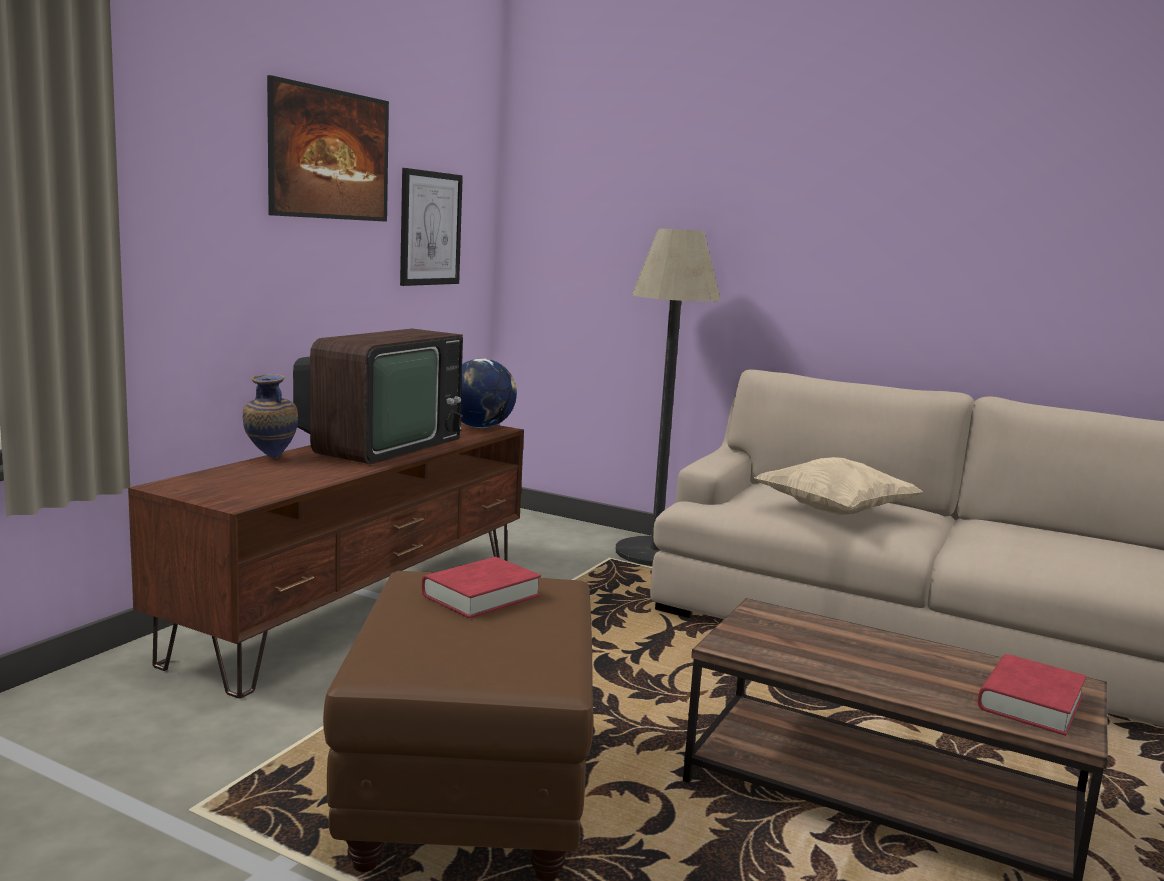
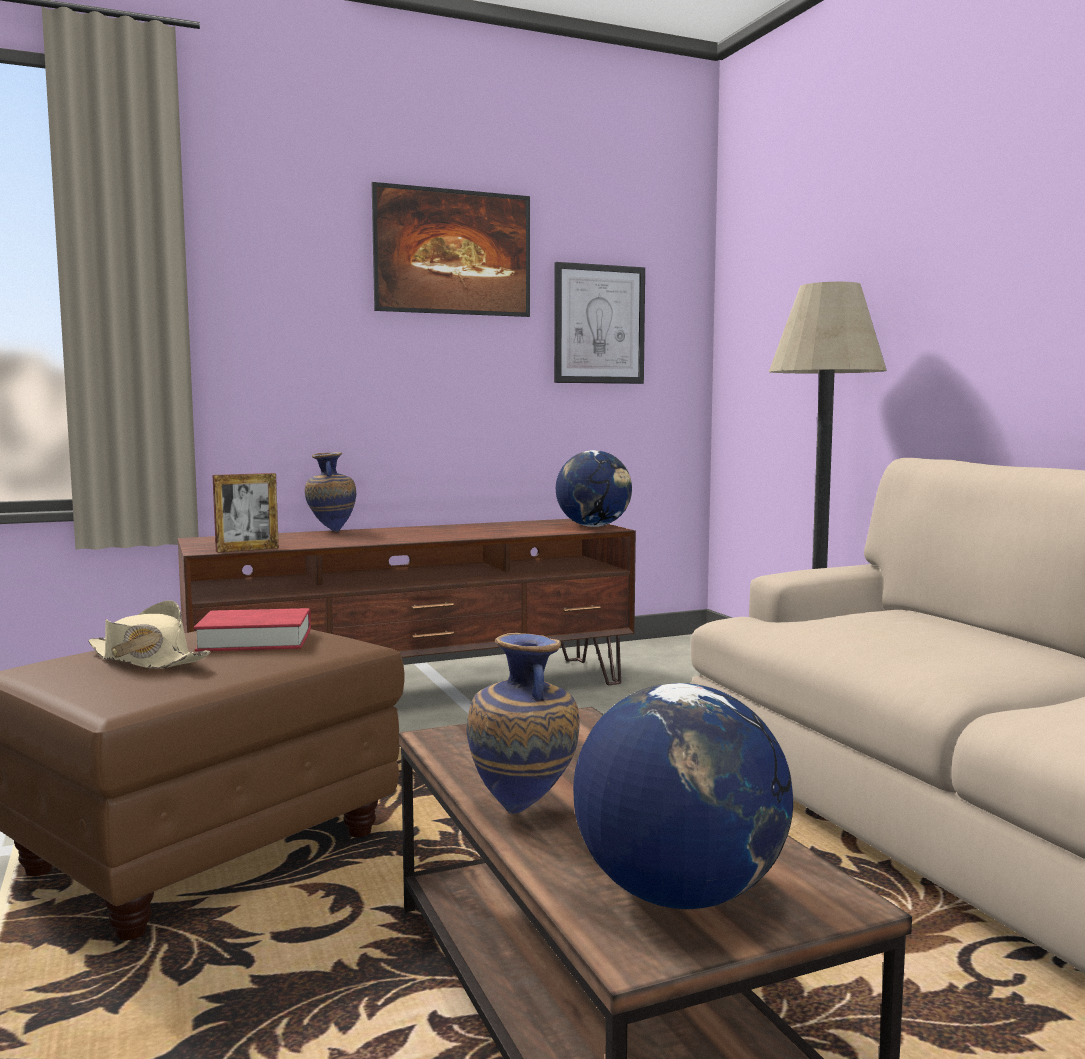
camera: 40 degrees right, 5 degrees down
television [293,329,463,464] -> none
beige pillow [754,457,923,515] -> none
red book [978,654,1086,736] -> globe [573,683,793,909]
none -> beige hat [88,600,211,669]
none -> picture frame [212,473,279,553]
none -> vase [466,633,579,814]

